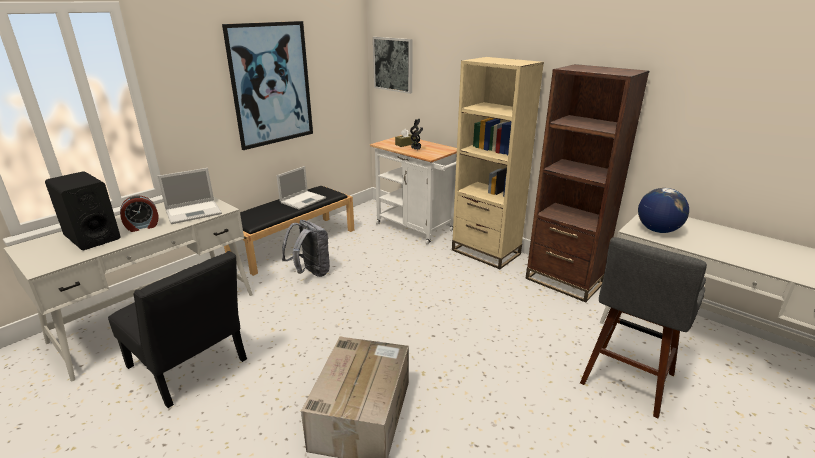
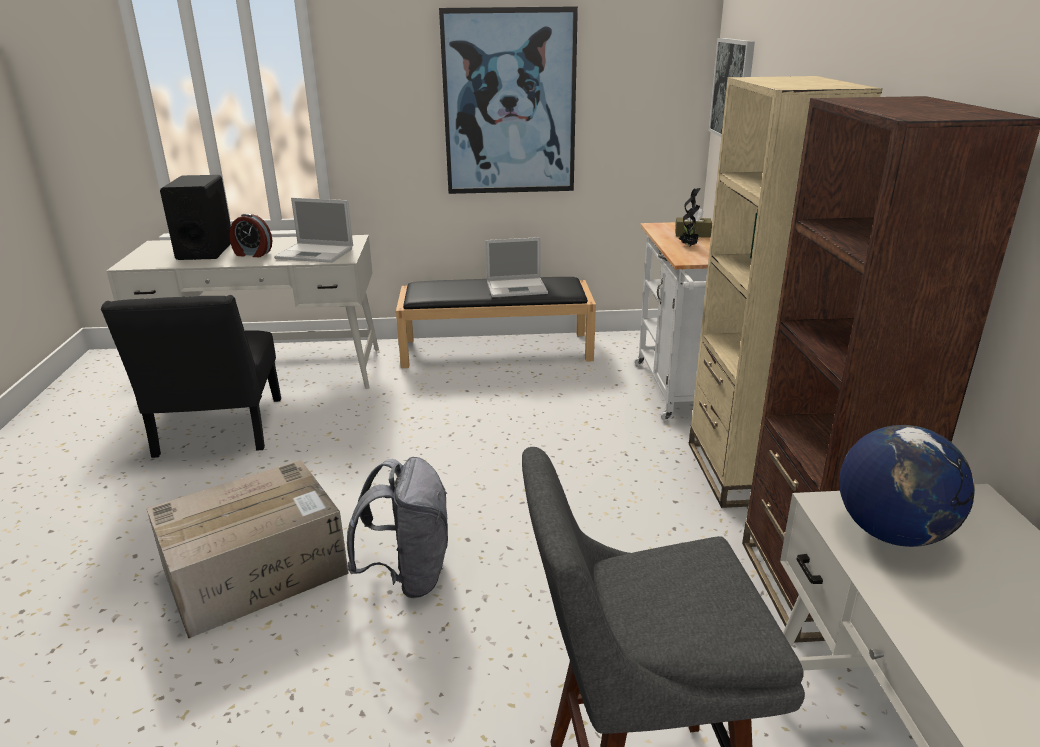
camera: 45 degrees right, 0 degrees up
grey backpack [282,220,330,277] -> grey backpack moved to [347,457,448,598]

